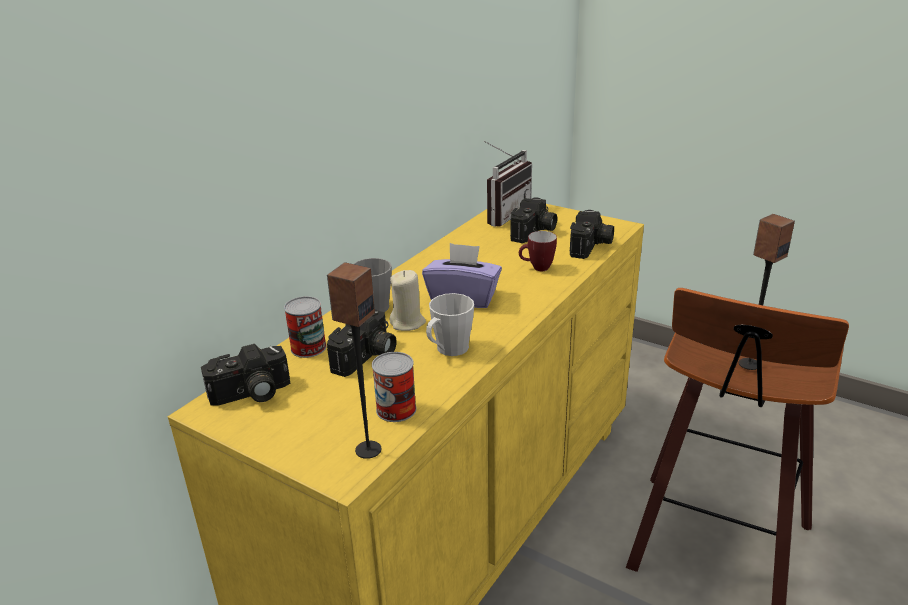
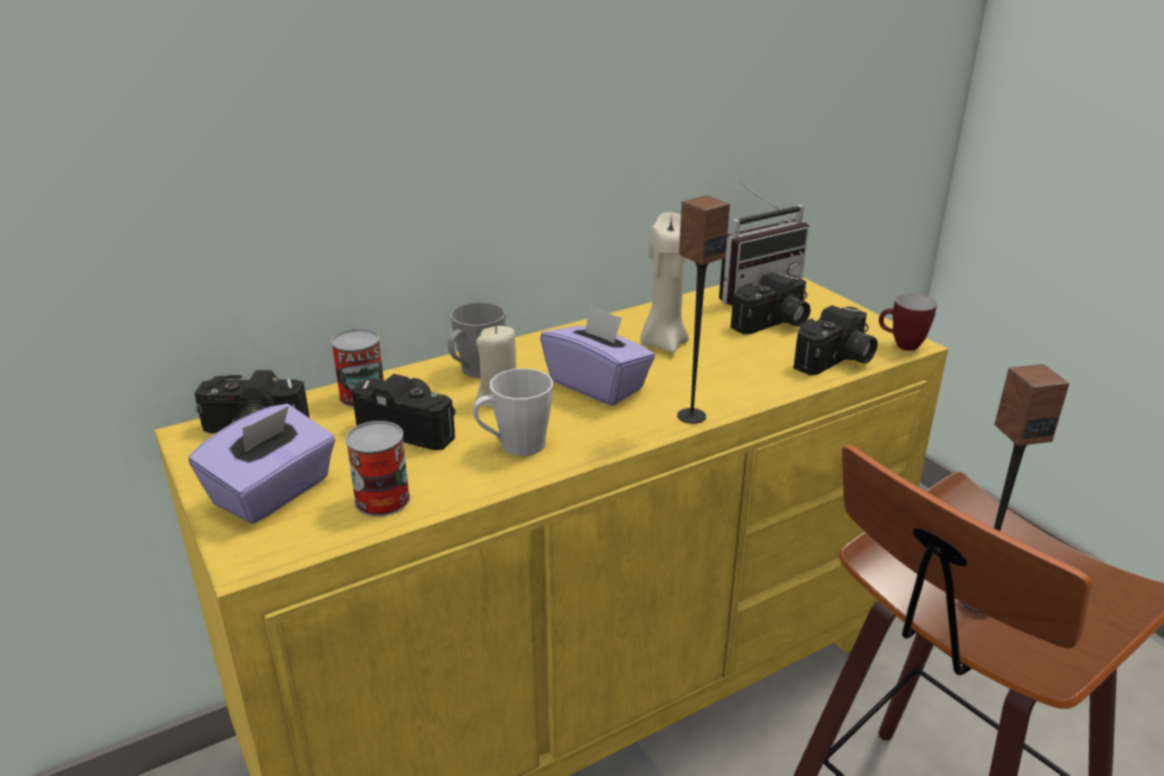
camera: 25 degrees right, 0 degrees up
speaker [327,262,381,459] -> speaker moved to [677,195,730,424]
camera [327,309,397,377] -> camera turned 120 degrees counterclockwise [352,374,456,450]
mug [519,231,557,271] -> mug moved to [879,294,937,351]
none -> purple tissue box [189,403,335,524]
none -> beige candle [640,212,689,353]

